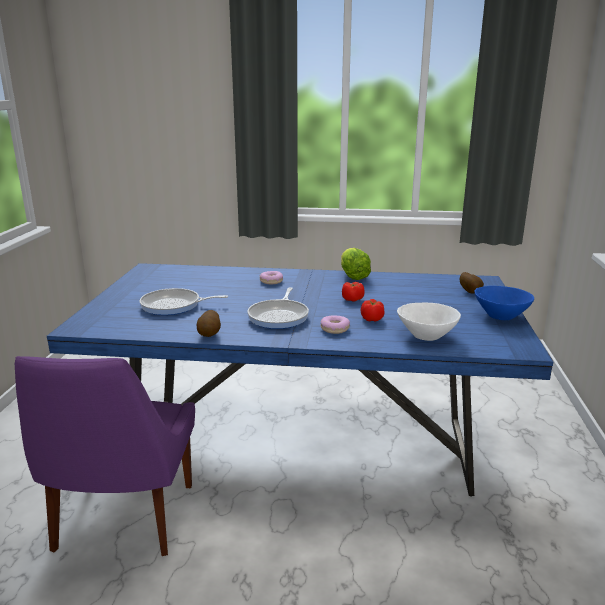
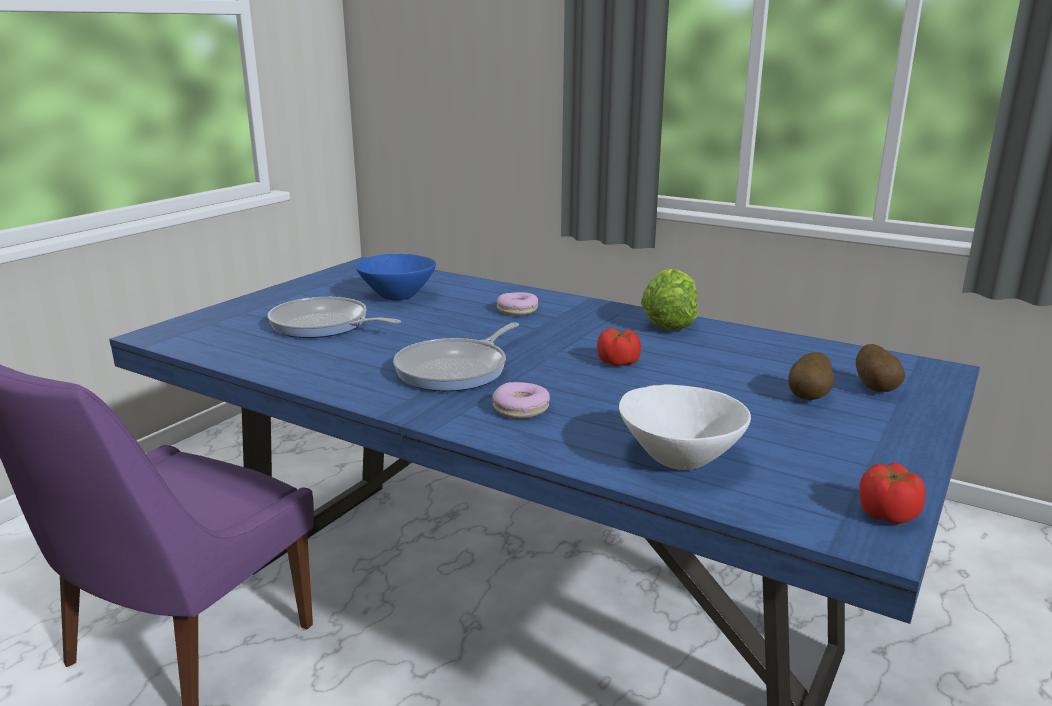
camera: 25 degrees right, 0 degrees up
potato [197,310,221,337] -> potato moved to [789,352,834,400]
tomato [361,299,385,322] -> tomato moved to [859,462,925,524]
blue bowl [475,286,534,320] -> blue bowl moved to [356,254,436,300]

